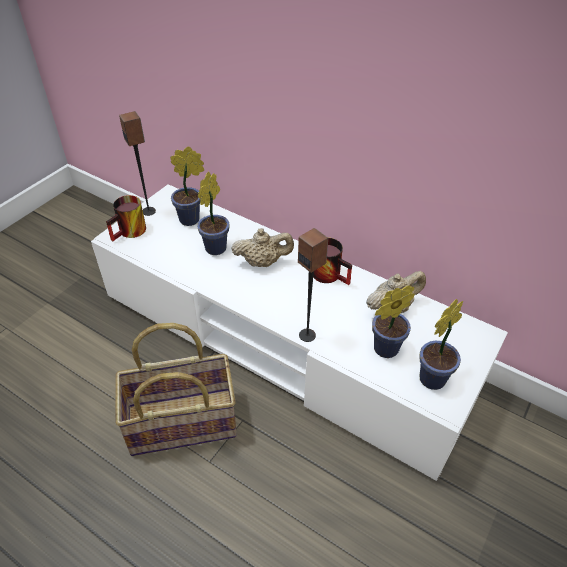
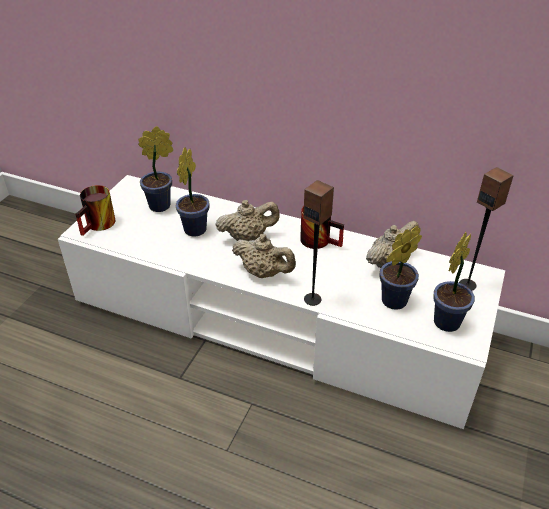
camera: 10 degrees left, 5 degrees down
basket [115,323,237,456] -> none
speaker [119,111,156,216] -> speaker moved to [459,167,514,291]
none -> beige teapot [232,234,296,278]

